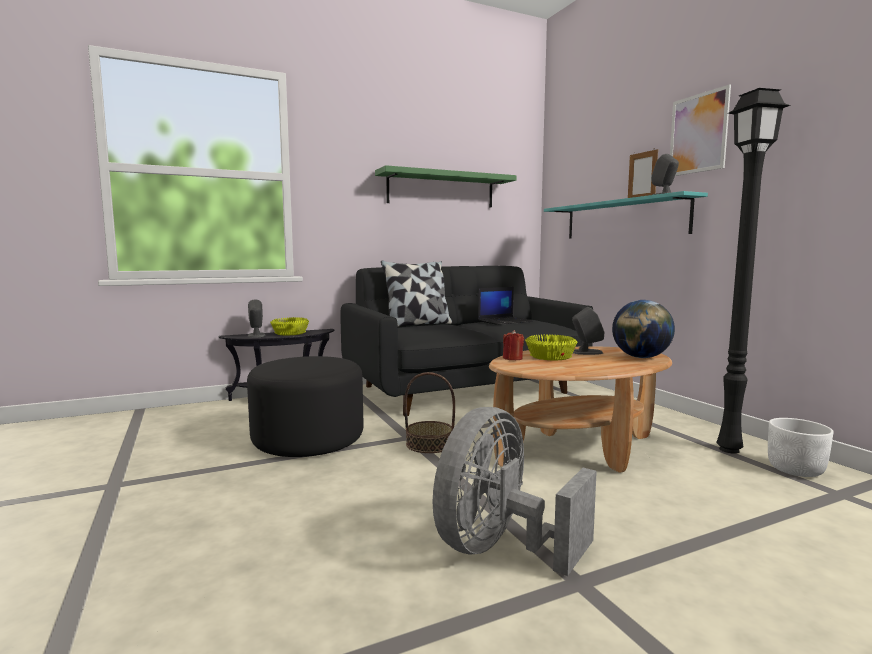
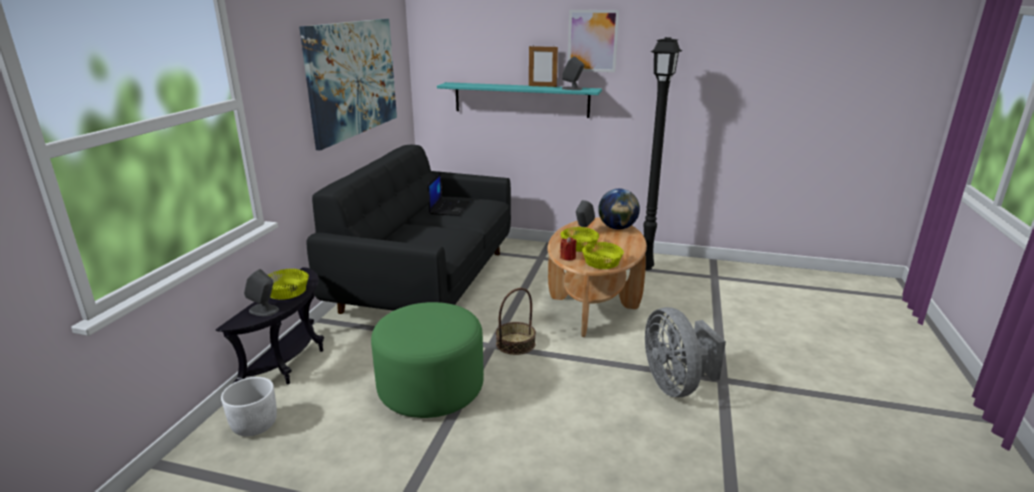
camera: 50 degrees left, 15 degrees up
black ottoman [247,356,363,457] -> green ottoman [371,302,484,418]
green shelf [375,165,516,208] -> picture [299,19,397,150]
pillow [381,260,452,327] -> none
white planter [768,418,834,477] -> white planter moved to [221,377,277,436]
none -> yellow bowl [582,242,624,269]

